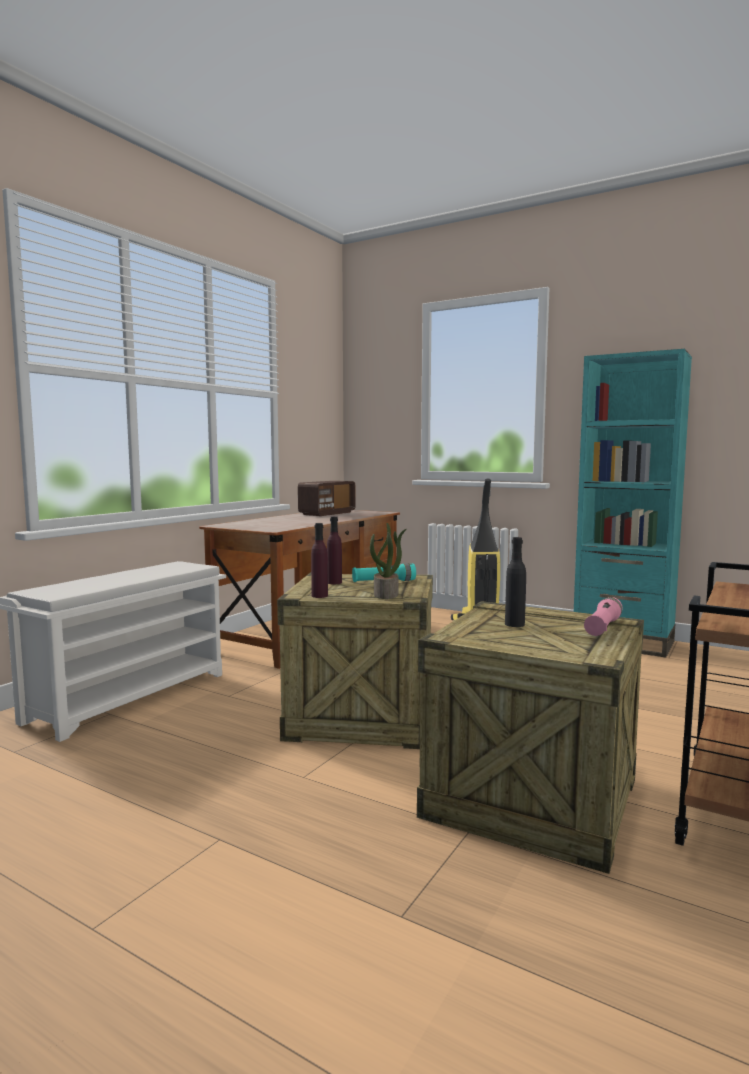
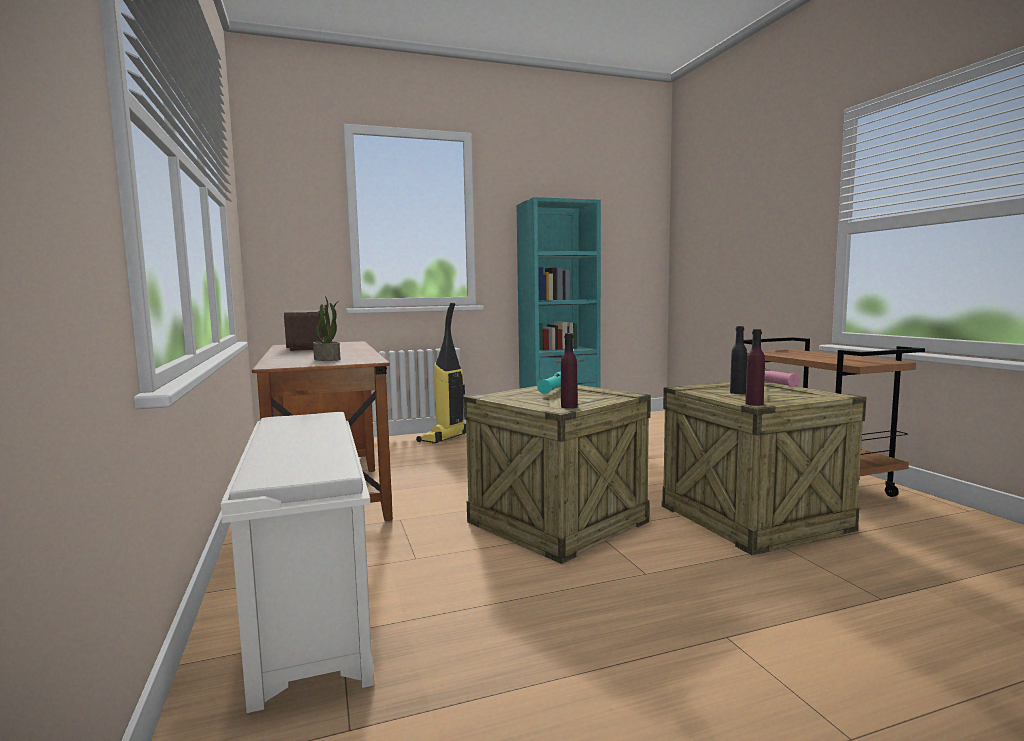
camera: 50 degrees left, 0 degrees up
purple bottle [327,516,342,584] -> purple bottle moved to [745,329,765,406]
potted plant [370,523,407,599] -> potted plant moved to [313,296,341,361]

